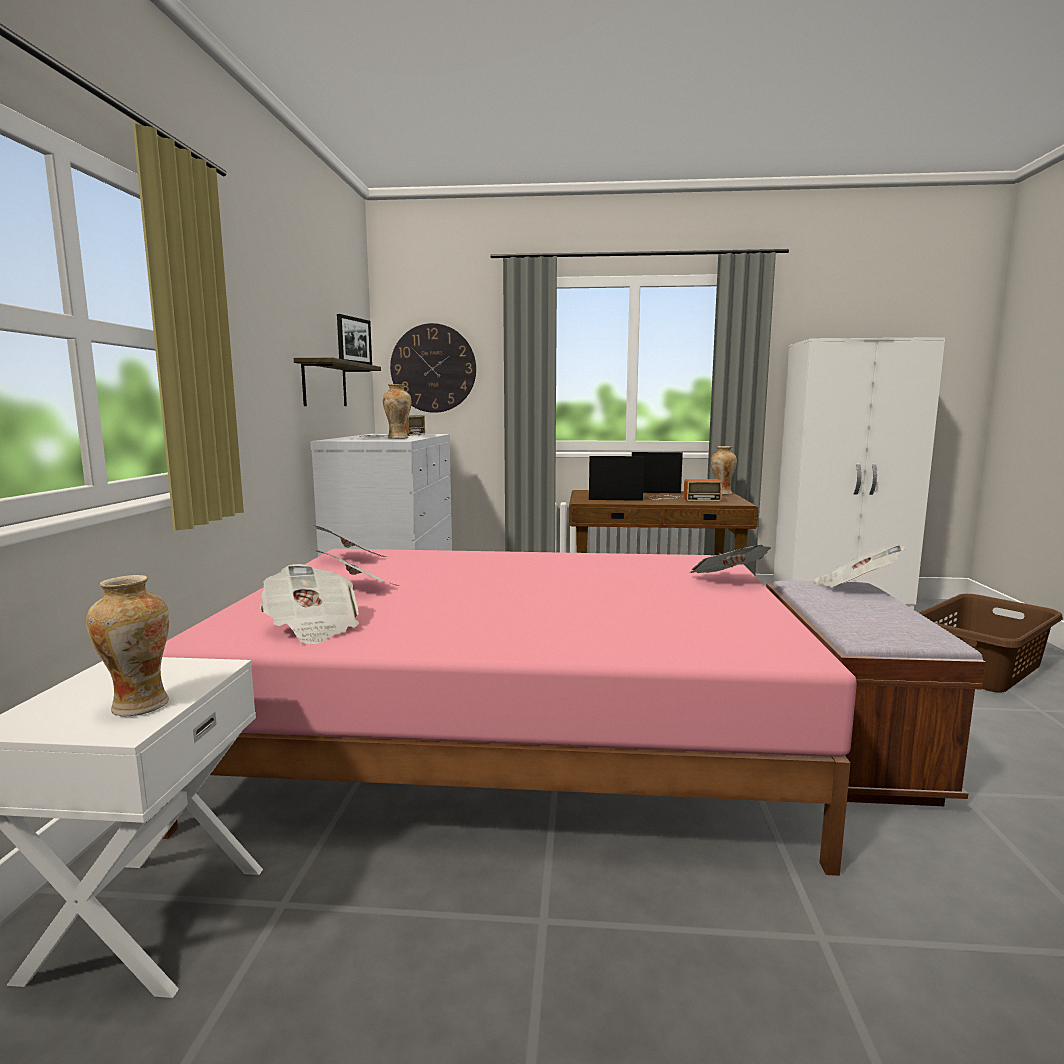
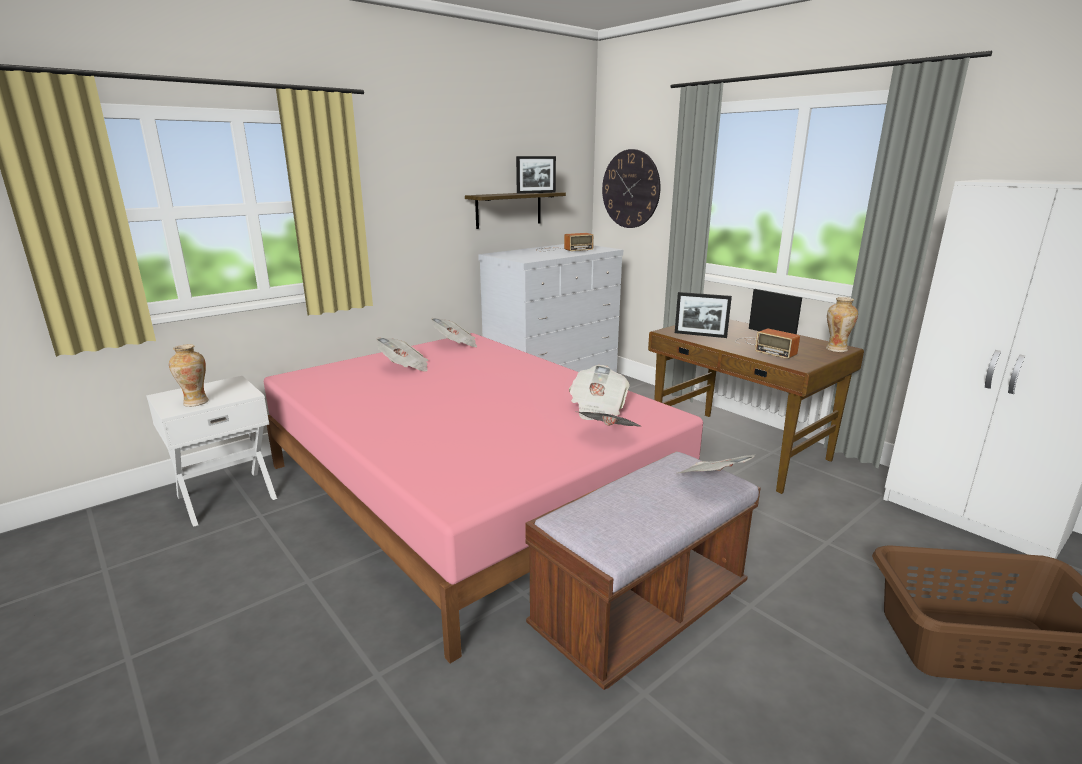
camera: 45 degrees right, 10 degrees up
newspaper [260,564,359,645] -> newspaper moved to [569,365,630,420]
vase [383,384,412,439] -> none
picture frame [589,456,644,501] -> picture frame turned 150 degrees clockwise [675,292,732,338]

